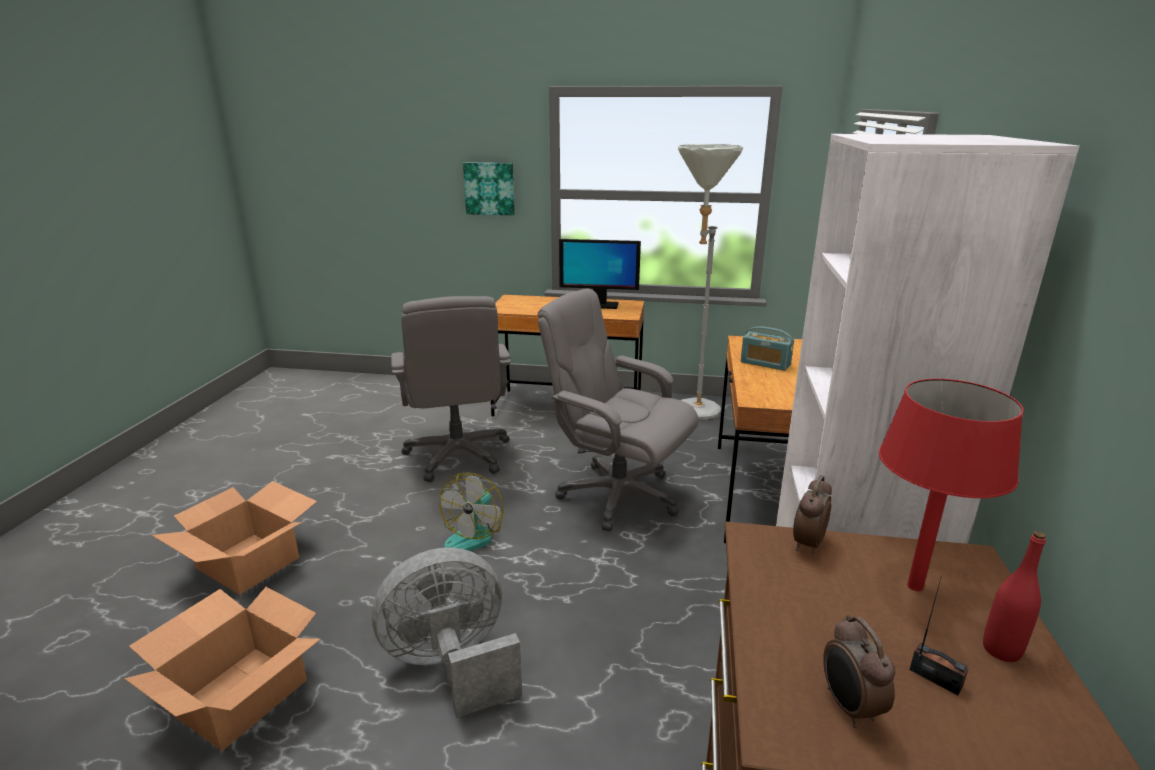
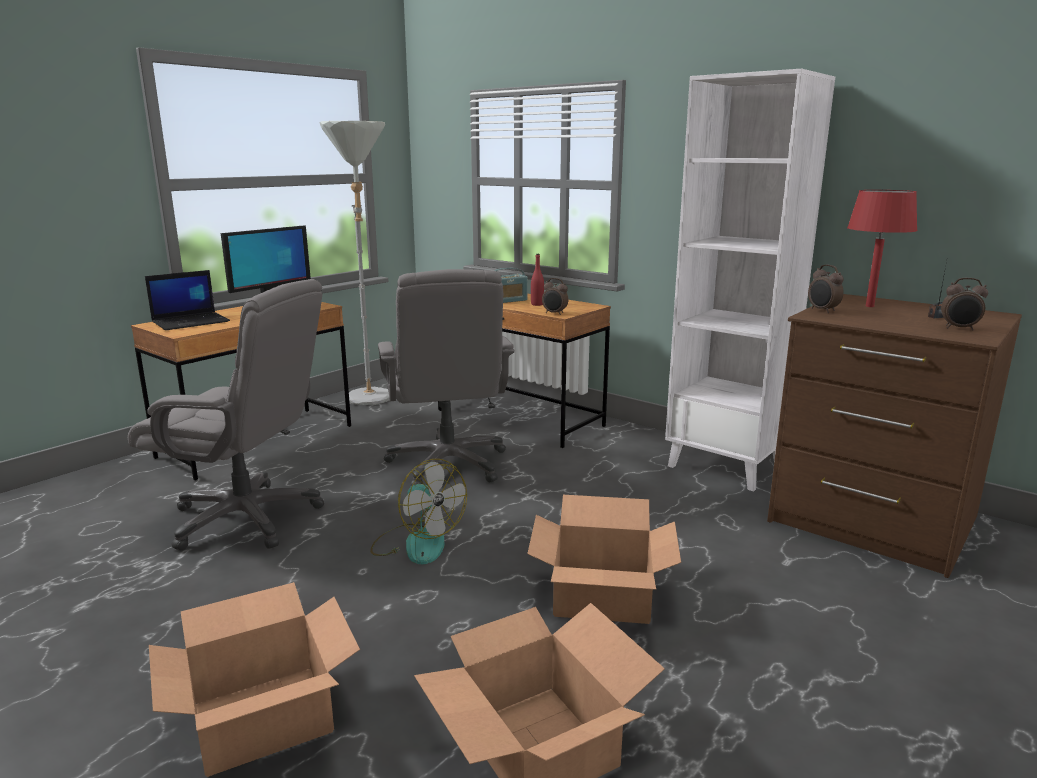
camera: 60 degrees left, 5 degrees down
grey fan [372,547,522,718] -> cardboard box [527,495,681,624]
picture [463,162,515,215] -> none
grey office chair [538,288,699,531] -> grey office chair turned 75 degrees counterclockwise [378,269,515,486]
red bottle [983,531,1046,662] -> red bottle moved to [531,254,544,306]
none -> laptop [145,270,230,330]
none -> alarm clock [542,278,568,315]

